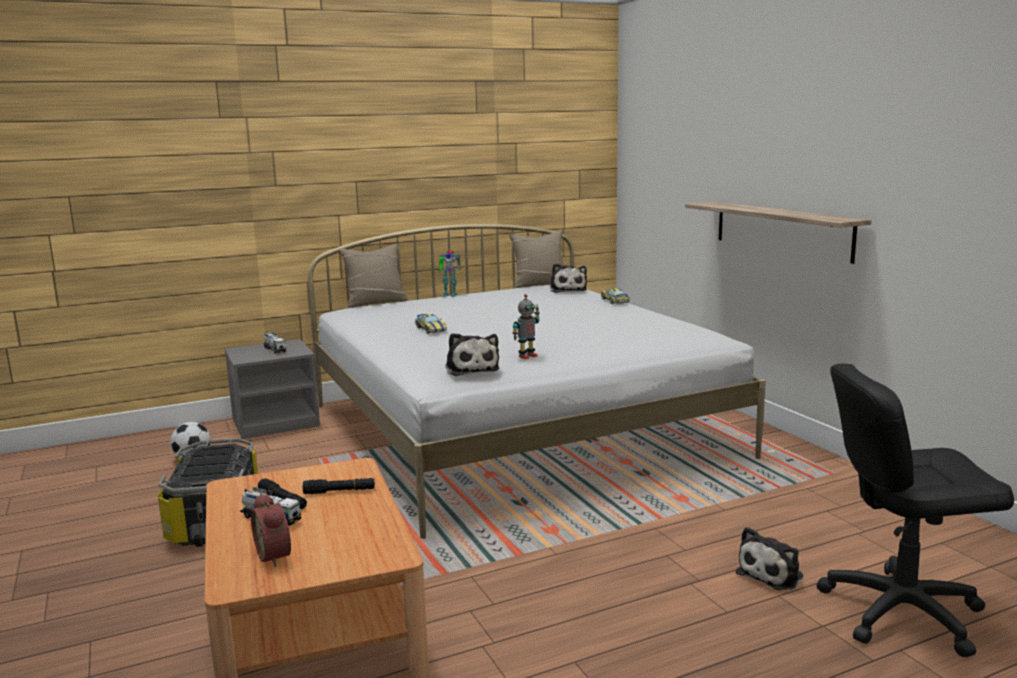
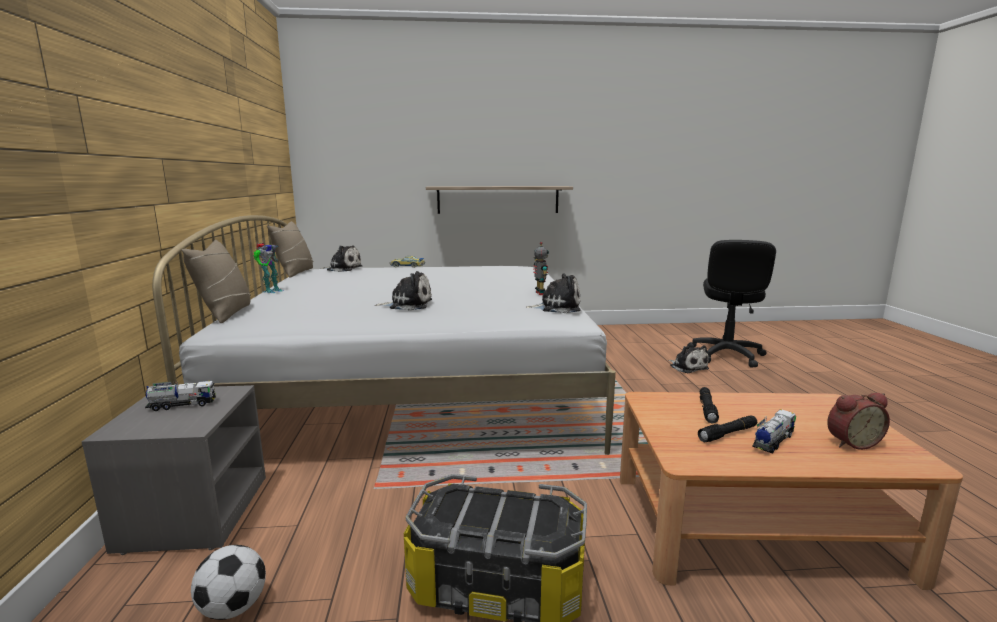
camera: 70 degrees left, 0 degrees up
toy car [415,314,447,334] -> plush toy [375,271,432,311]

